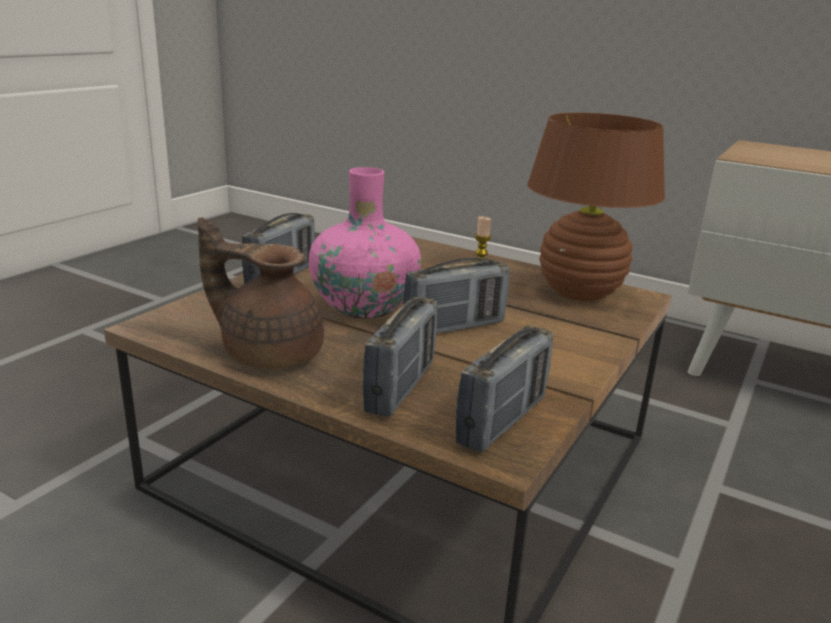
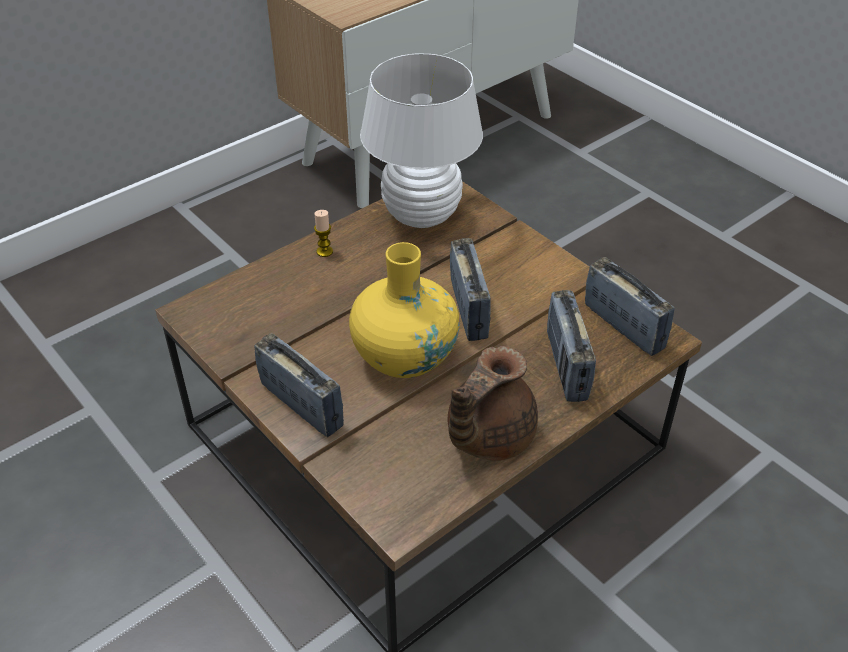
camera: 70 degrees left, 20 degrees up
pink vase [309,167,421,319] -> yellow vase [349,242,460,378]
radio [362,297,437,417] -> radio turned 135 degrees counterclockwise [547,290,596,402]
brown table lamp [527,113,665,301] -> white table lamp [360,53,483,228]

